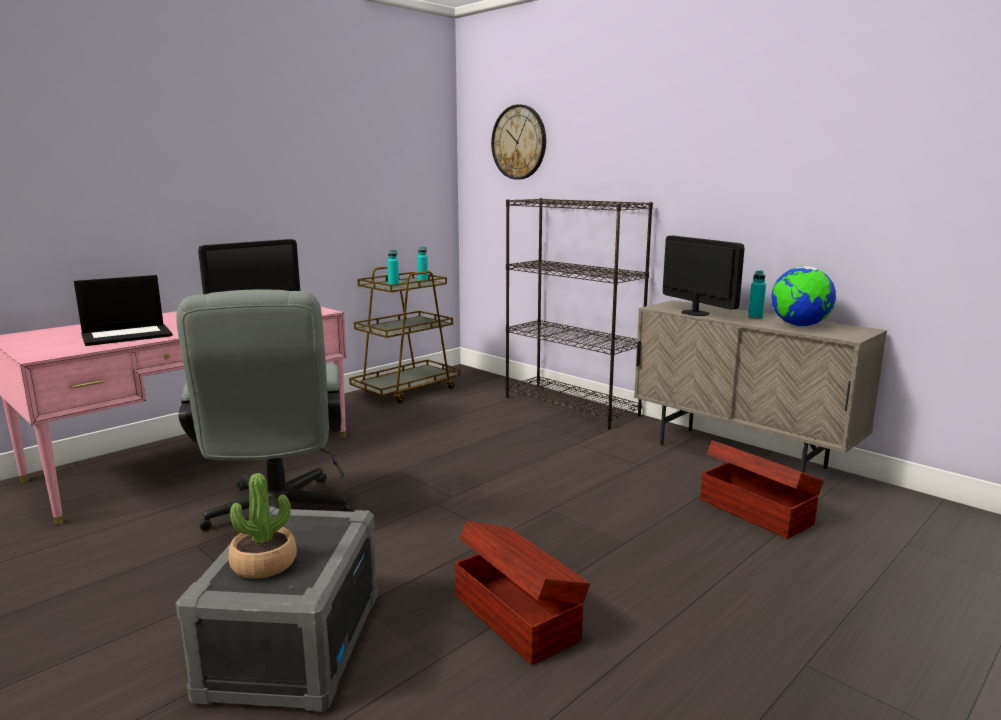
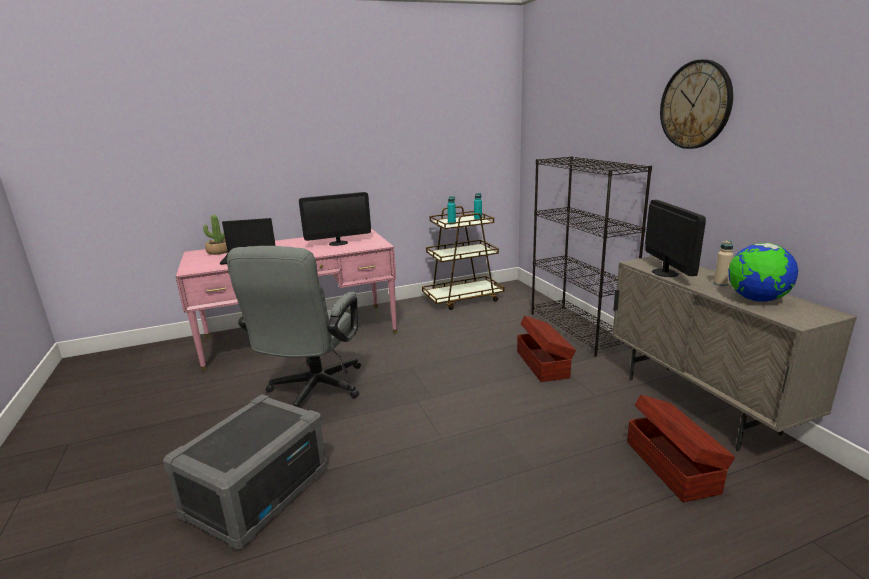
camera: 25 degrees right, 5 degrees up
potted plant [229,473,297,579] -> potted plant moved to [203,215,228,255]
brown storage box [455,521,590,665] -> brown storage box moved to [517,315,576,382]
wall clock [491,104,546,180] -> wall clock moved to [660,60,733,149]
turquoise bottle [748,270,766,319] -> beige bottle [713,241,734,286]

